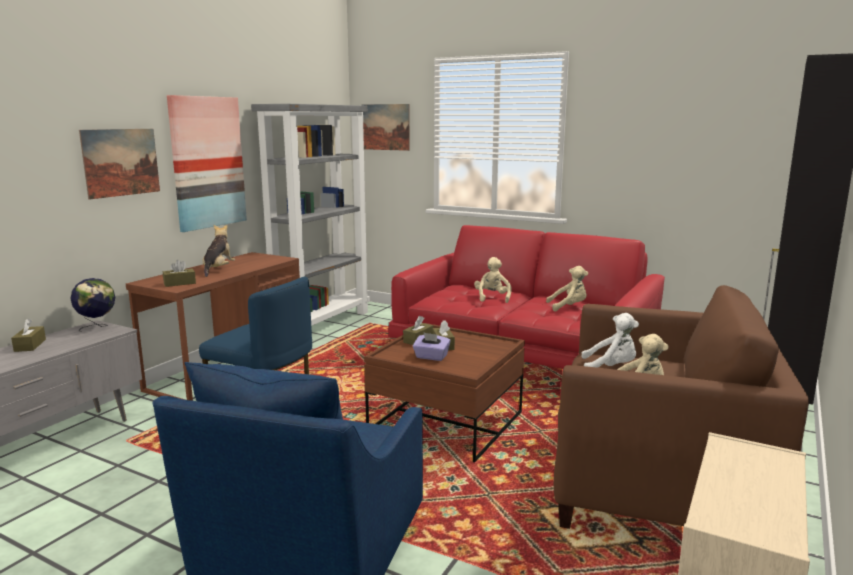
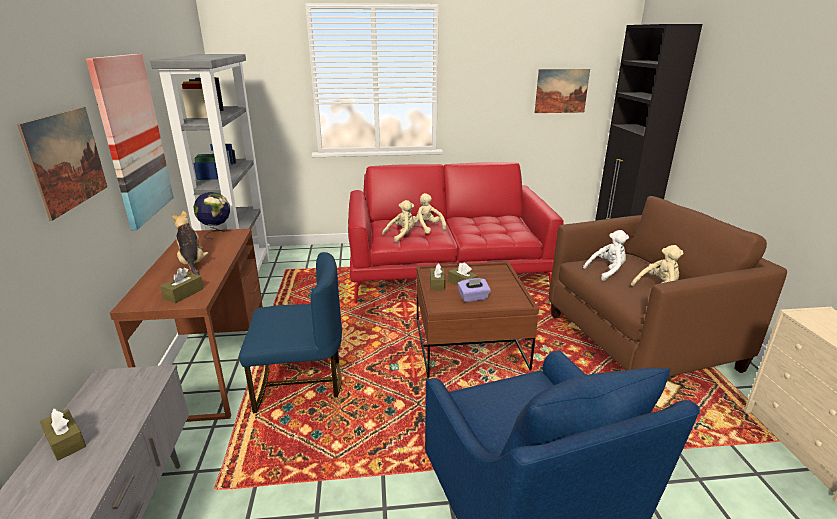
camera: 35 degrees left, 10 degrees up
globe [70,278,115,332] -> globe moved to [193,192,230,239]
picture [362,104,410,151] -> picture moved to [535,69,590,113]
beige plush toy [546,266,588,312] -> beige plush toy moved to [382,200,415,243]

